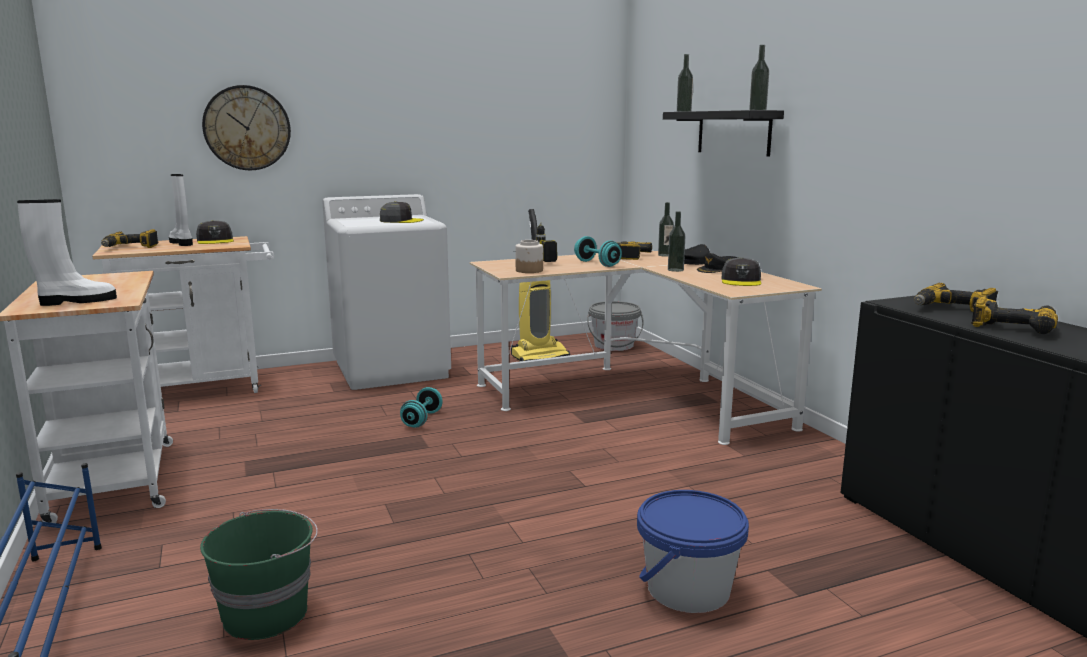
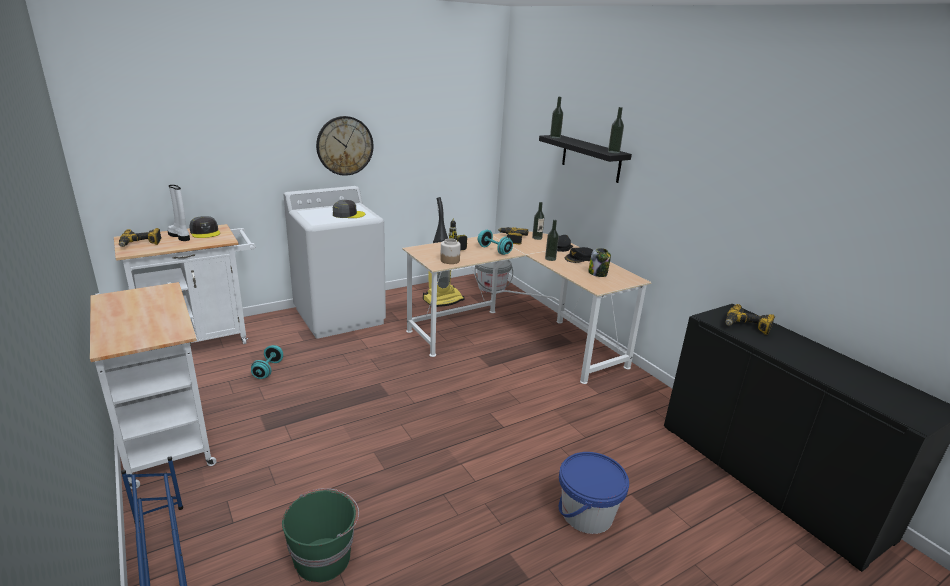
camera: 10 degrees left, 10 degrees up
white boot [17,199,117,306] -> none
wall clock [202,85,291,170] -> wall clock moved to [316,116,373,176]
turquoise dumbbell [400,387,443,428] -> turquoise dumbbell moved to [251,345,283,379]
grey cap [722,258,762,286] -> jar [588,248,611,277]
power drill [971,296,1058,334] -> none

